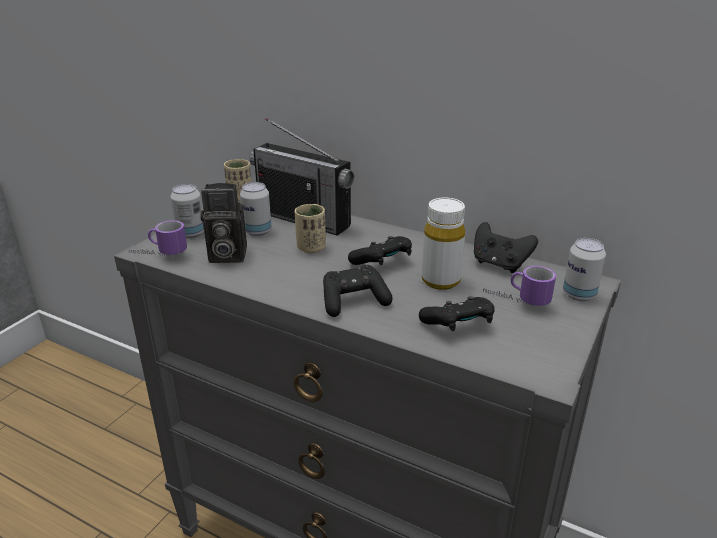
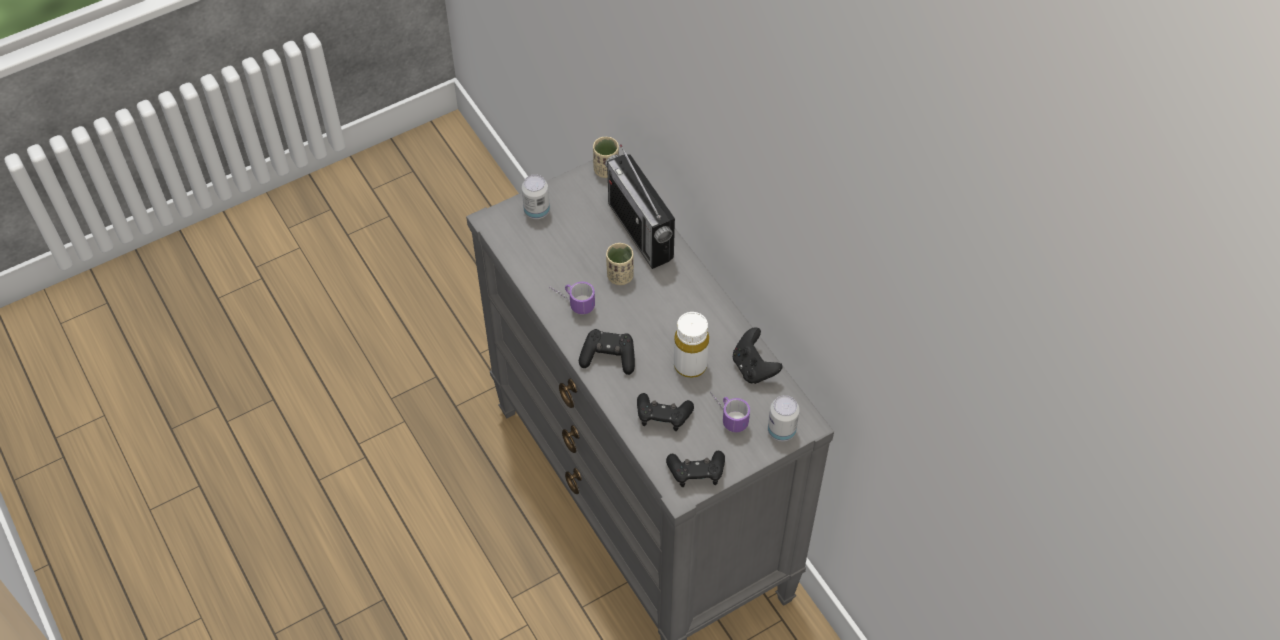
camera: 30 degrees right, 25 degrees up
mug [129,220,187,256] -> mug moved to [549,282,595,314]
camera [201,183,247,263] -> none
can [240,182,272,236] -> none
black game controller [348,236,412,265] -> black game controller moved to [666,451,725,487]

